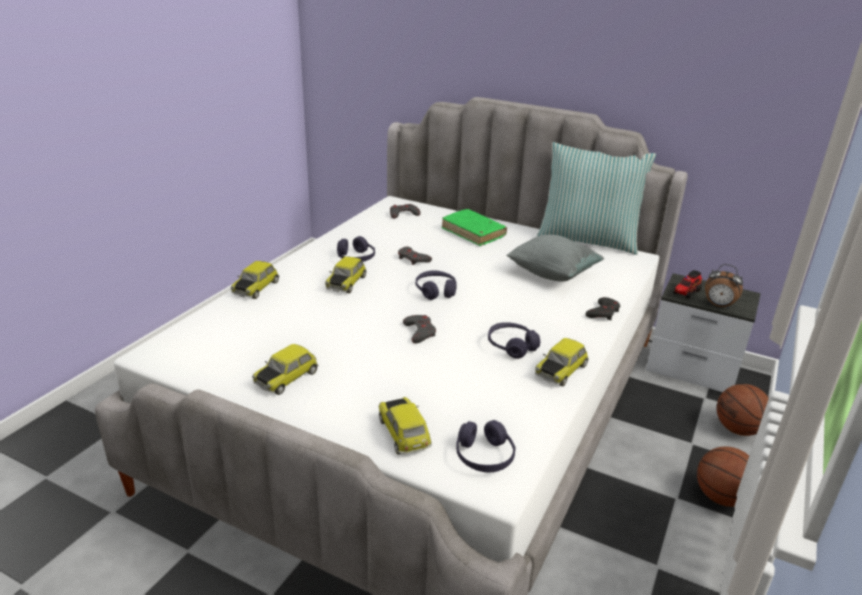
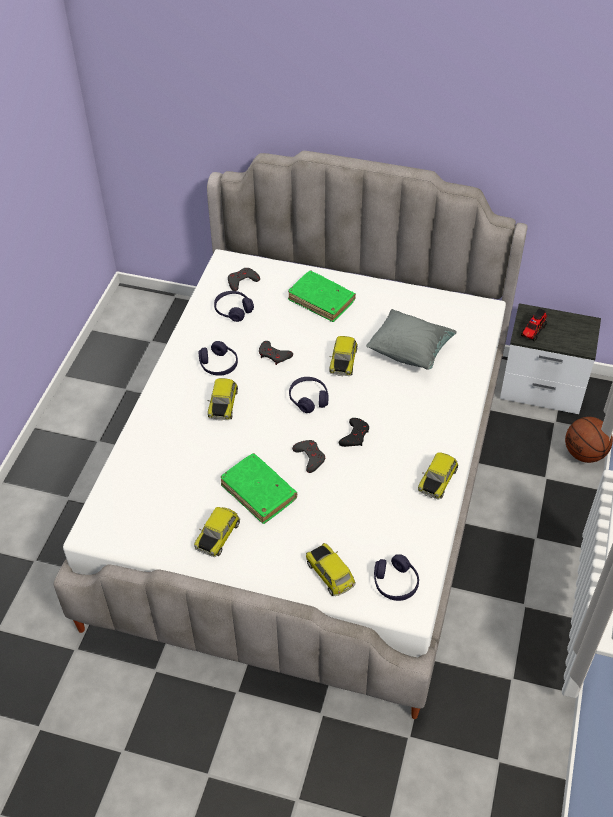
camera: 10 degrees left, 20 degrees up
toy car [231,261,279,299] -> toy car moved to [329,336,358,376]
purple headphones [488,322,540,359] -> purple headphones moved to [214,291,254,322]
pillow [536,142,656,255] -> none
black game controller [585,297,620,320] -> black game controller moved to [339,418,369,447]
basketball [697,446,749,507] -> none
alarm clock [705,264,743,309] -> none
none -> green book [221,453,297,524]

